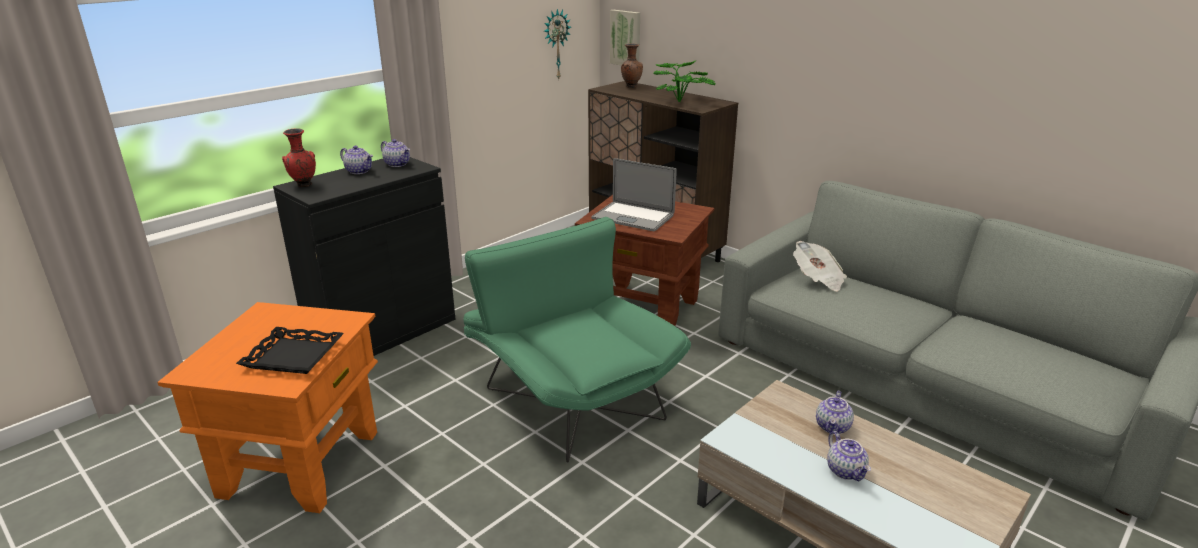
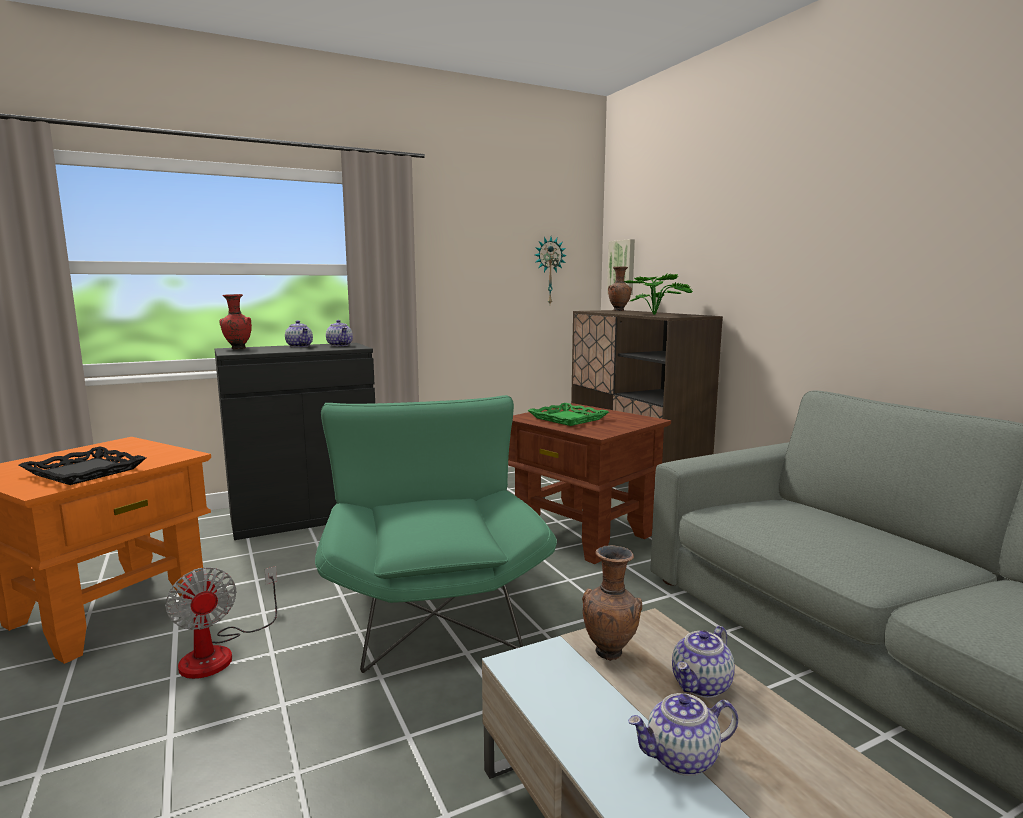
camera: 20 degrees right, 15 degrees down
laptop [591,158,677,232] -> green tray [528,403,609,426]
newspaper [793,241,847,292] -> none
teapot [827,431,871,481] -> teapot turned 75 degrees clockwise [628,693,738,776]
none -> fan [165,566,277,679]
none -> brown vase [582,545,642,661]

